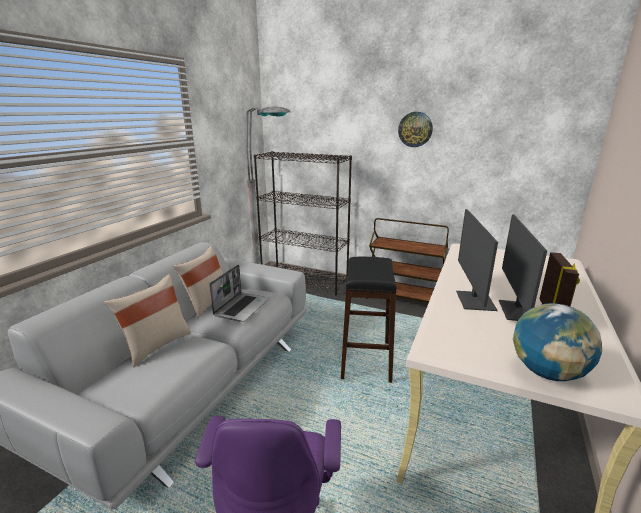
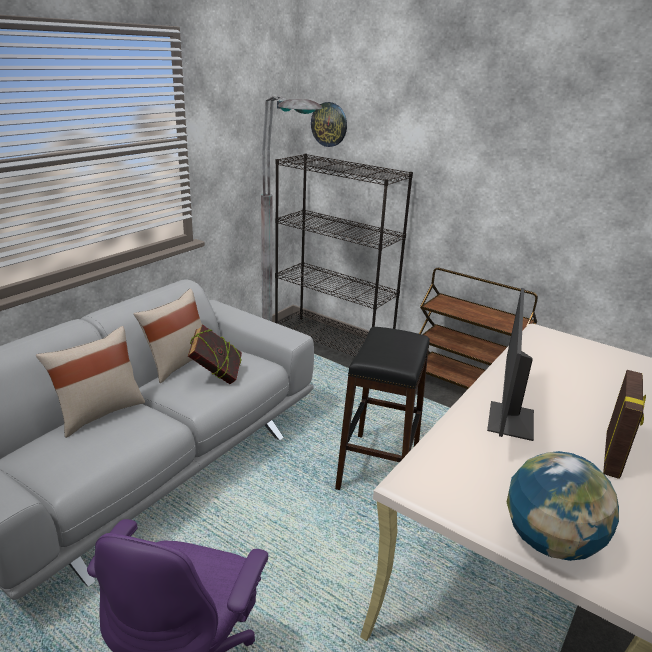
camera: 10 degrees right, 5 degrees up
laptop [209,264,269,322] -> book [188,324,242,384]
wall clock [398,112,433,147] -> wall clock moved to [311,102,347,147]
monitor [499,214,547,321] -> none

